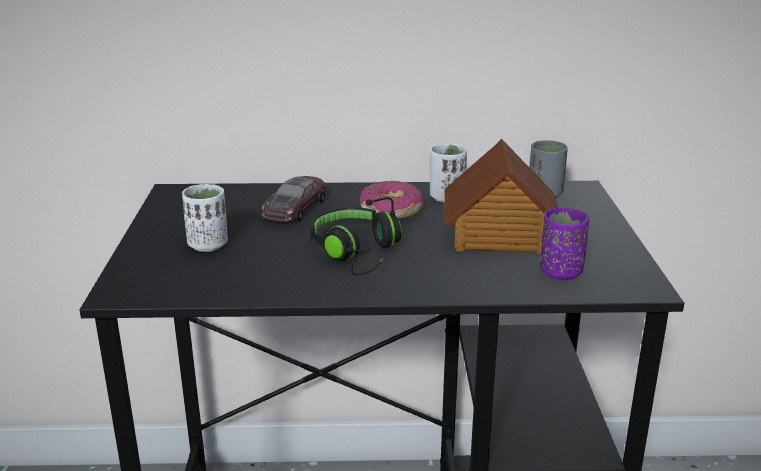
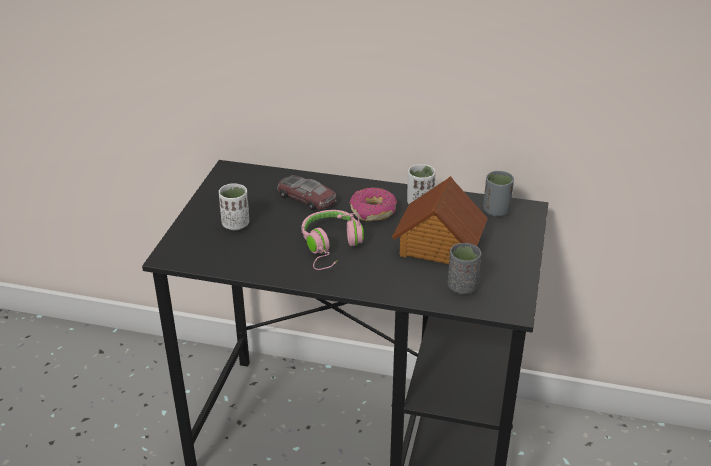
camera: 15 degrees right, 10 degrees up
toy car [262,176,326,222] -> toy car turned 90 degrees clockwise [277,175,336,210]
black headphones [310,197,402,275] -> pink headphones [302,210,364,270]
purple cup [540,207,589,280] -> grey cup [447,243,481,294]

